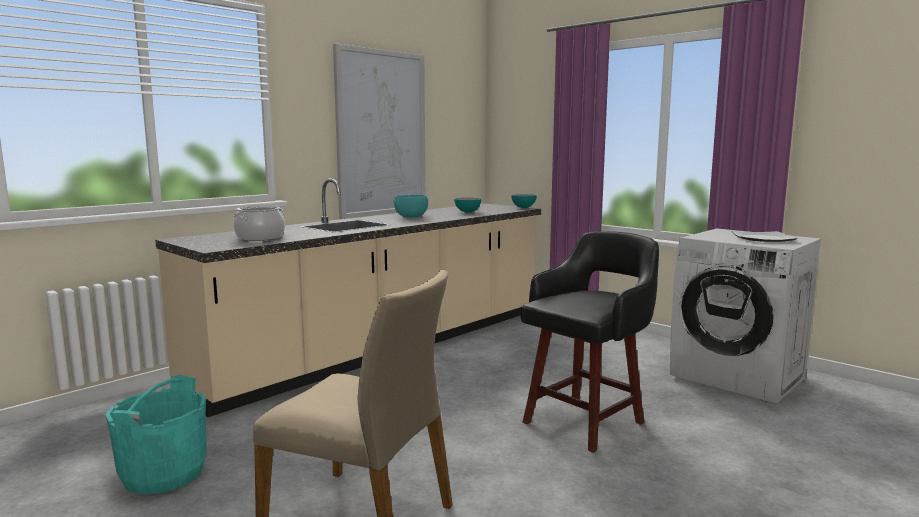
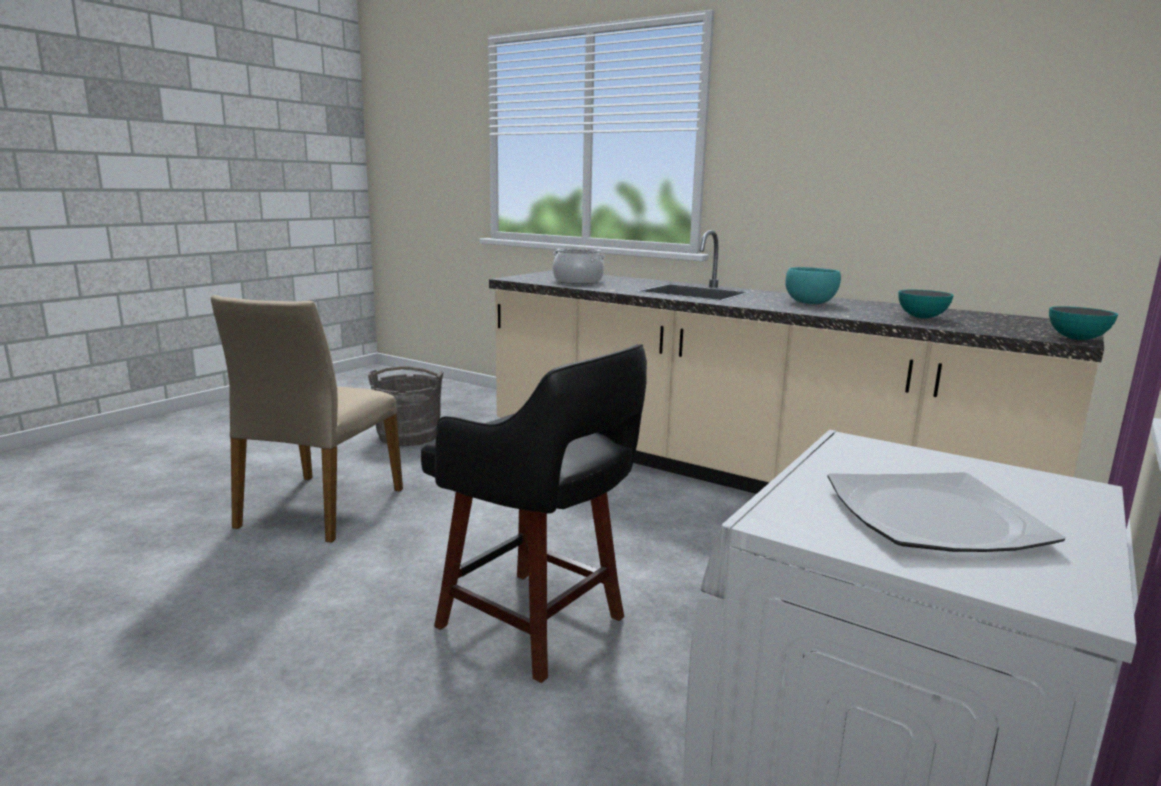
camera: 80 degrees right, 5 degrees up
turquoise bucket [105,375,207,494] -> grey bucket [368,366,443,446]
picture [333,44,426,219] -> none

